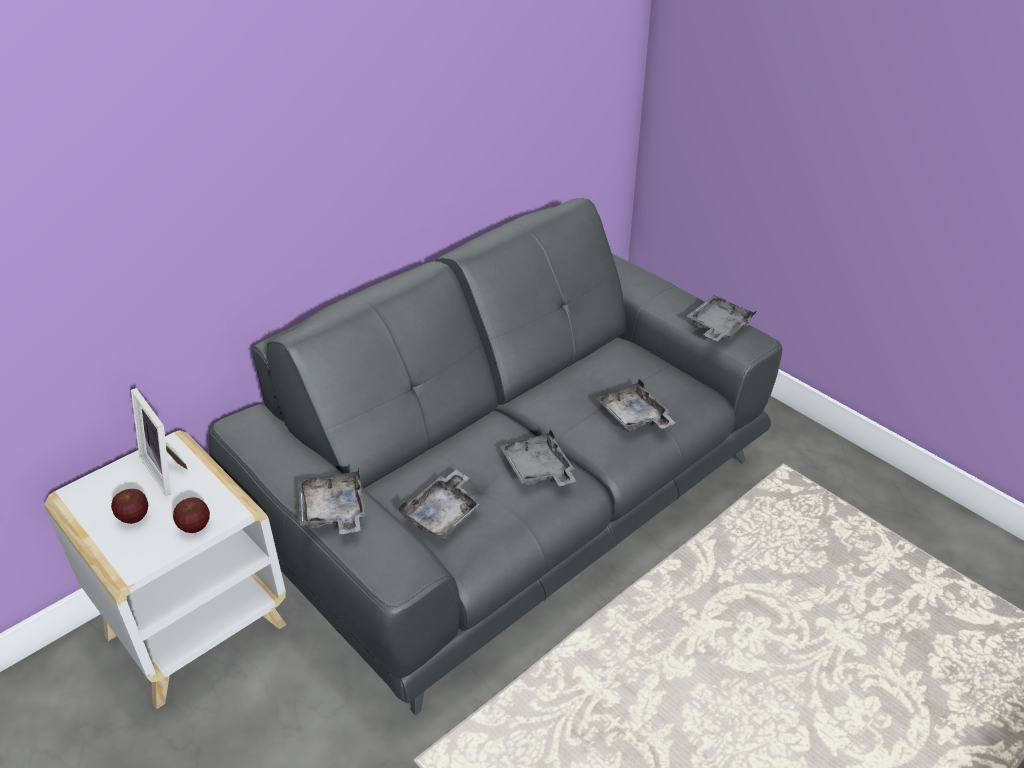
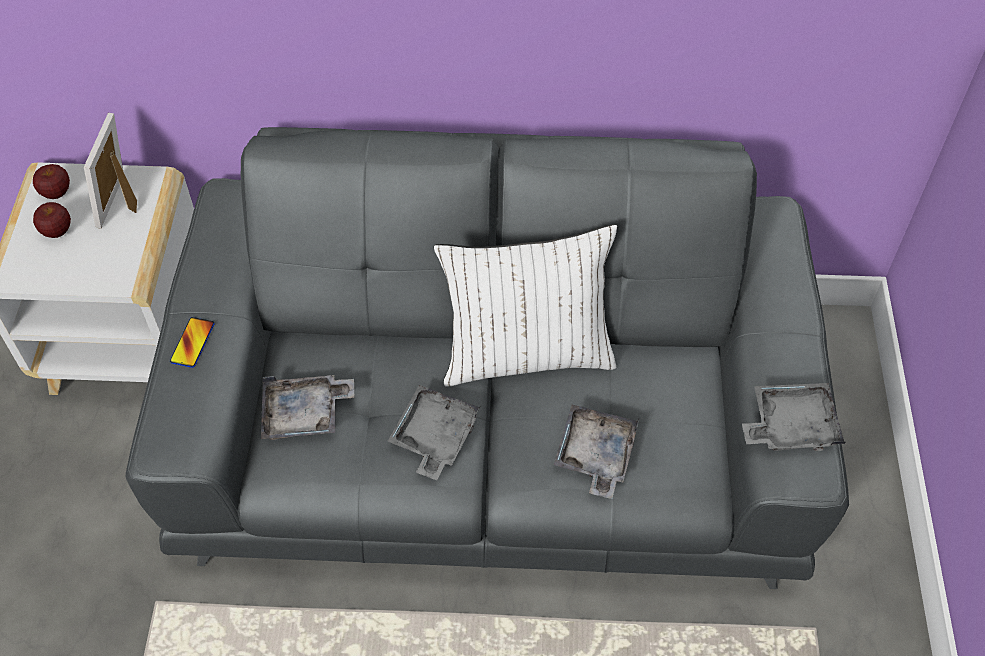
camera: 45 degrees right, 15 degrees up
apple [173,497,210,533] -> apple moved to [33,164,70,199]
grey tray [298,468,365,534] -> phone [170,317,215,368]
none -> white pillow [434,224,617,386]

